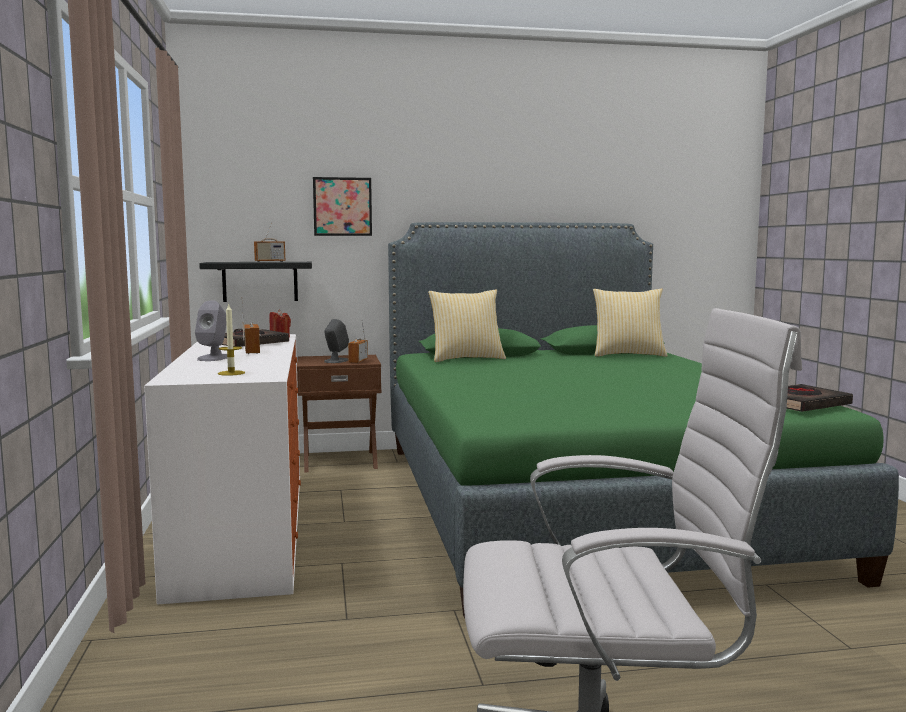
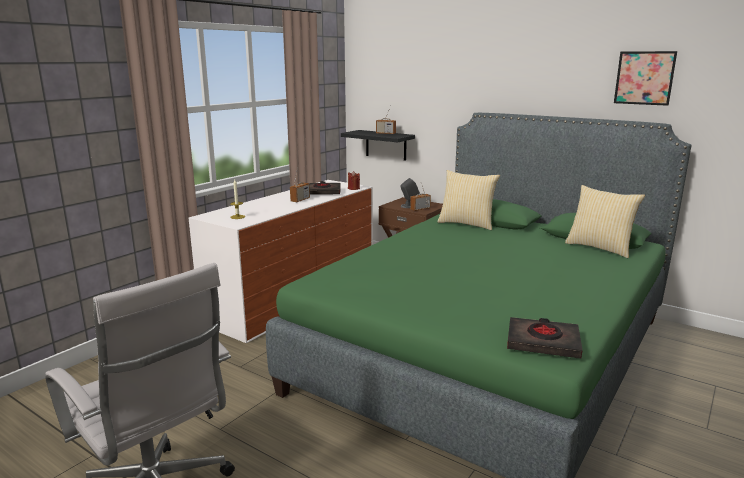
camera: 45 degrees right, 10 degrees up
grey speaker [195,300,227,361] -> none
picture [313,177,372,236] -> picture moved to [614,51,677,106]

